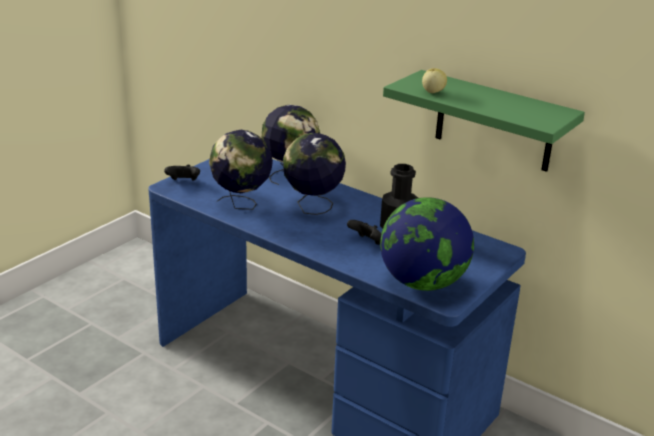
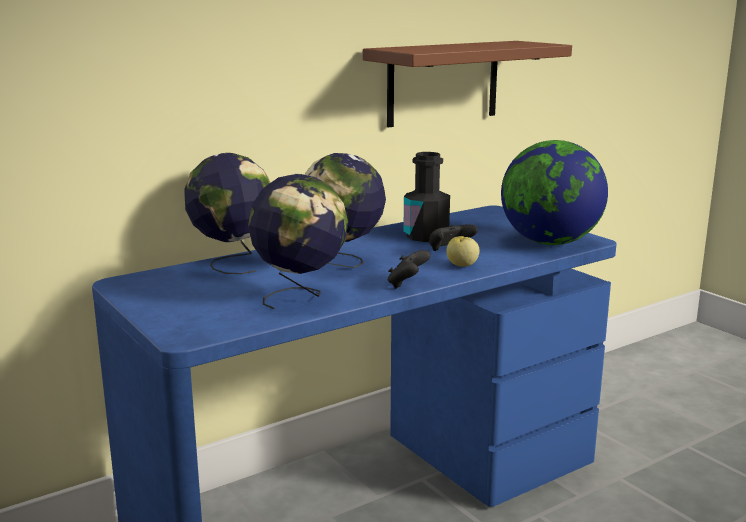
camera: 70 degrees left, 10 degrees down
black game controller [164,165,200,181] -> black game controller moved to [388,250,431,289]
green shelf [383,70,585,172] -> brown shelf [363,41,572,127]
apple [422,68,447,93] -> apple moved to [447,236,479,267]

